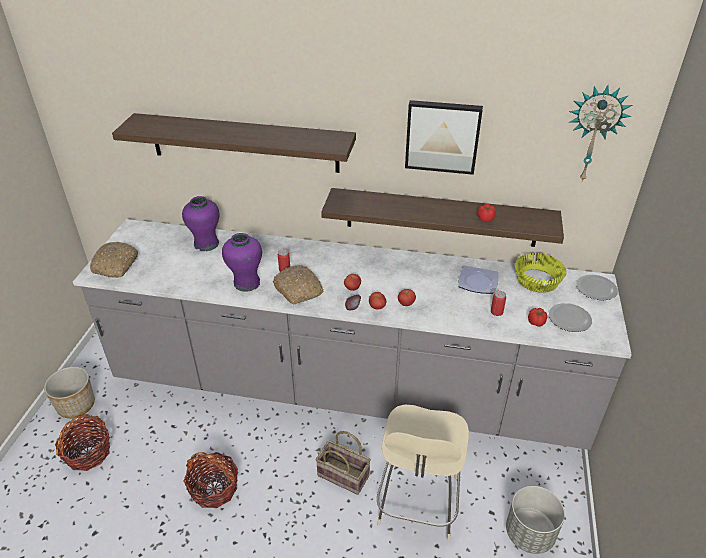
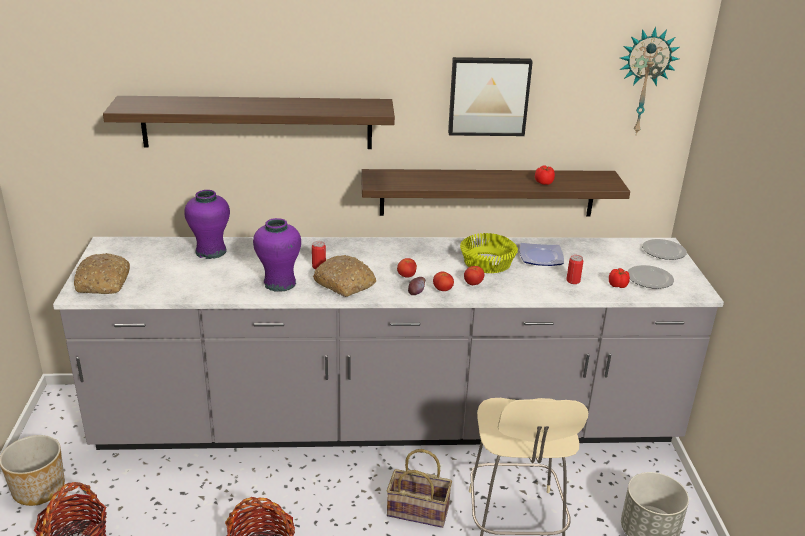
camera: 15 degrees left, 10 degrees down
yellow bowl [515,253,566,293] -> yellow bowl moved to [460,233,518,273]

